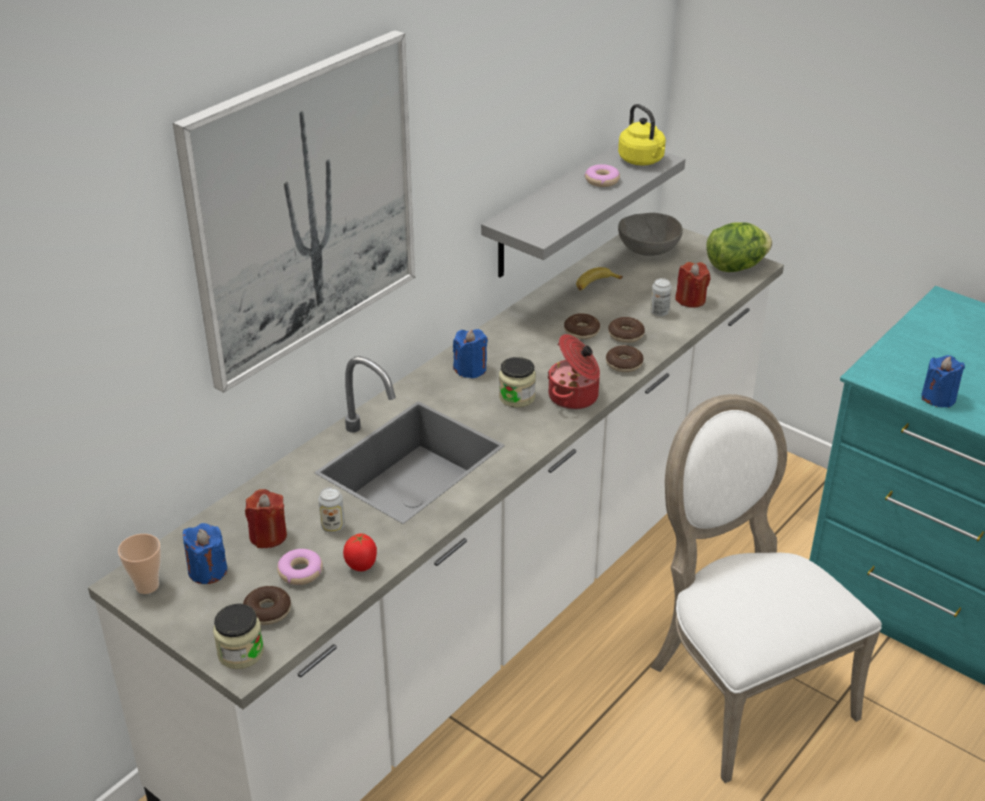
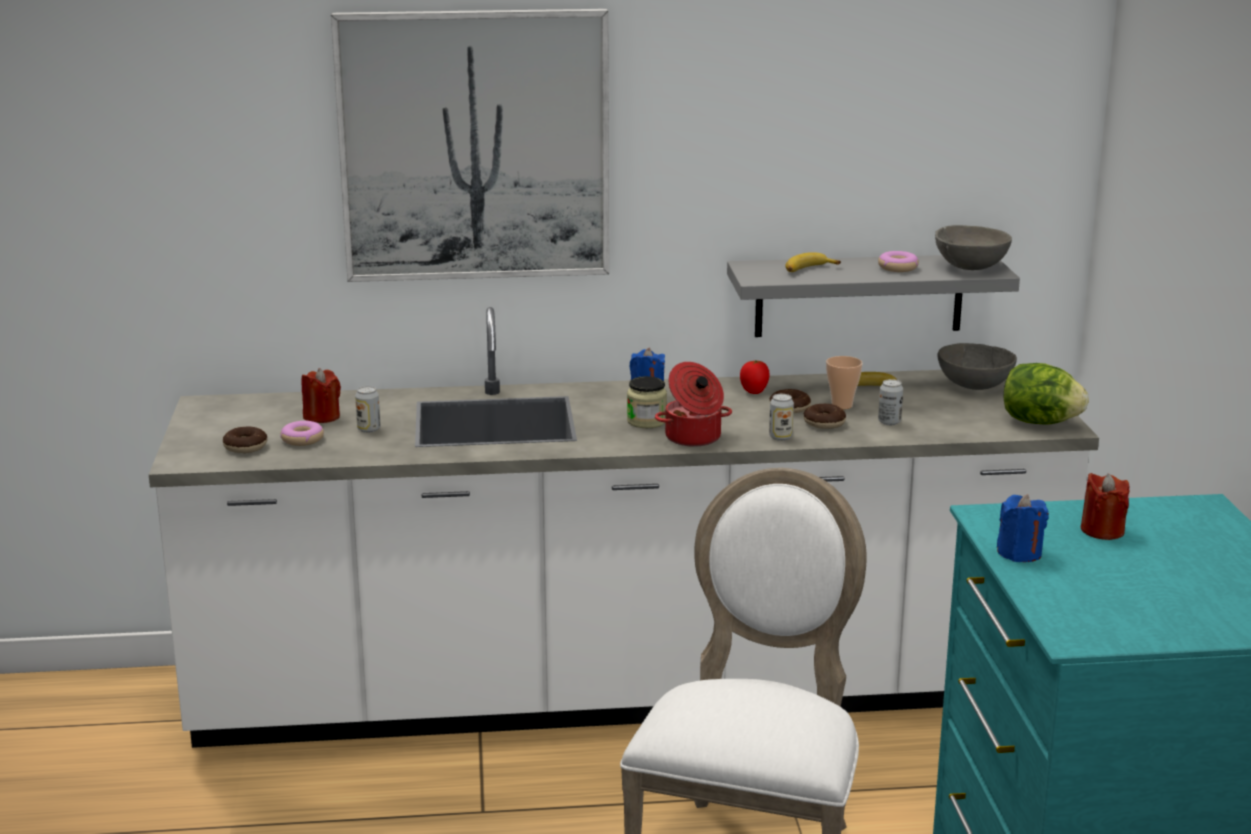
camera: 45 degrees right, 15 degrees down
cup [118,534,161,594] -> cup moved to [826,356,863,409]
blue candle [183,523,227,584] -> none
jar [213,604,264,669] -> none
tomato [343,533,377,571] -> tomato moved to [740,360,770,394]
donut [606,345,643,372] -> can [769,394,794,441]
yellow kettle [618,104,666,166] -> grey bowl [935,225,1012,270]
red candle [675,262,710,308] -> red candle moved to [1081,473,1130,540]
none -> banana [785,252,841,272]

